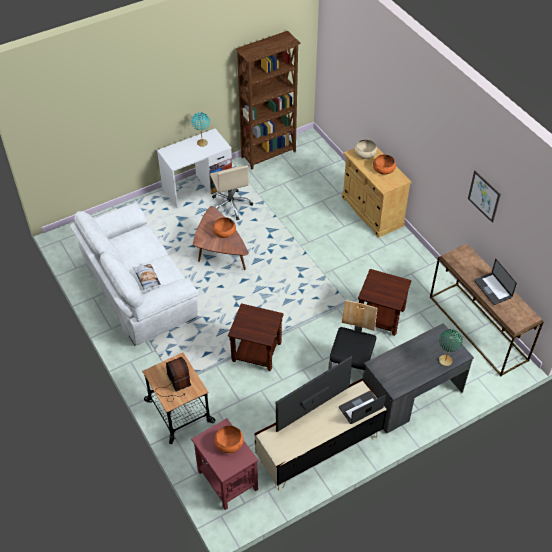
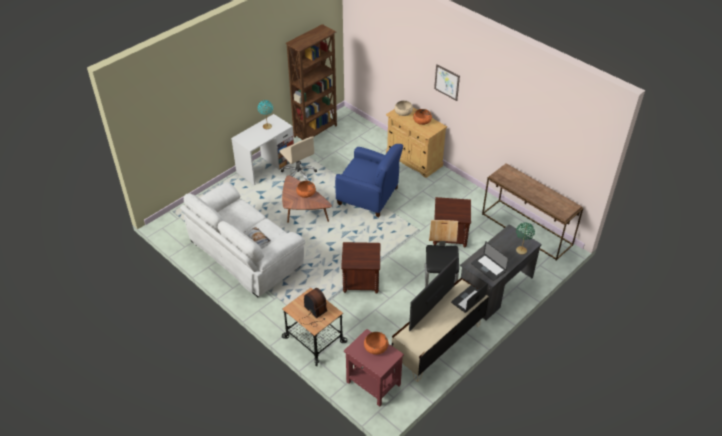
camera: 15 degrees left, 5 degrees down
picture [468,170,501,223] -> picture moved to [434,64,460,101]
laptop [474,259,517,305] -> laptop moved to [471,241,509,281]
none -> blue armchair [335,144,403,217]

